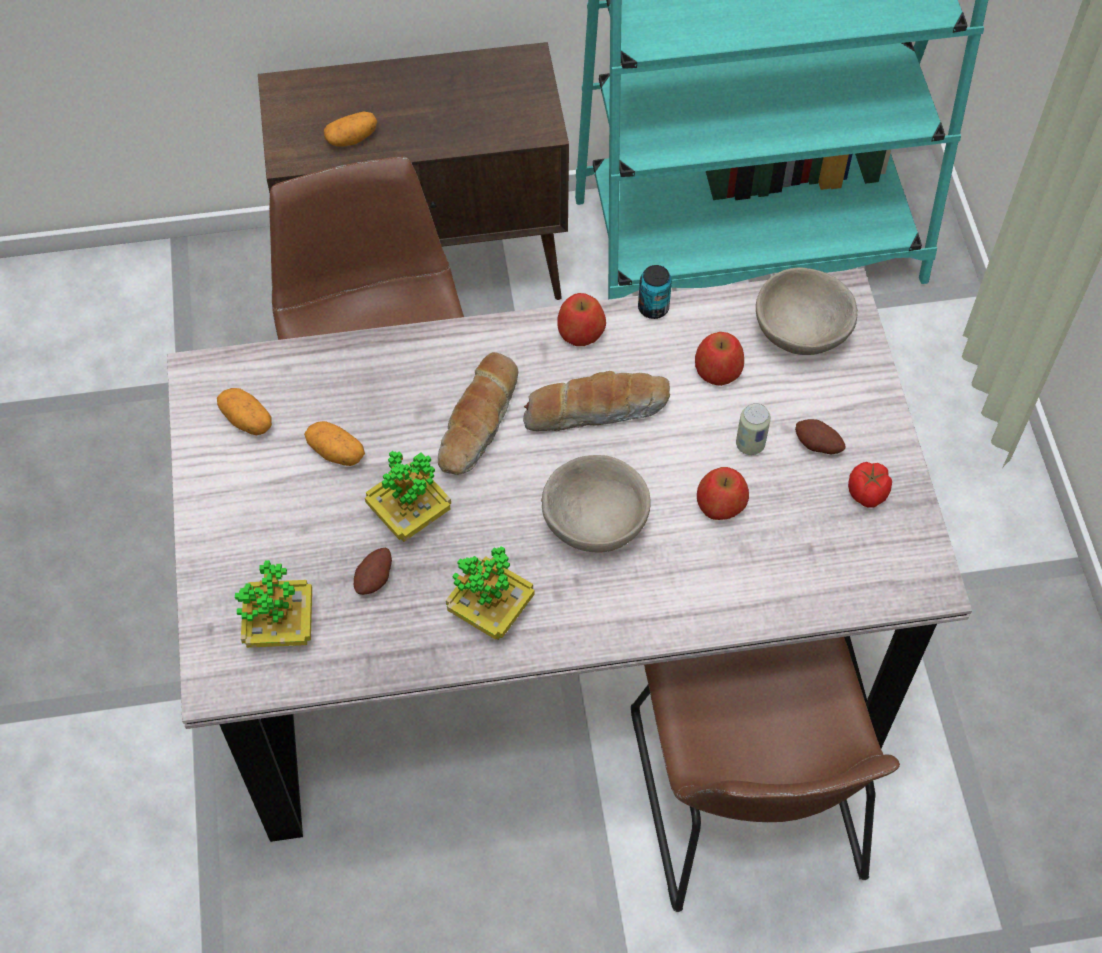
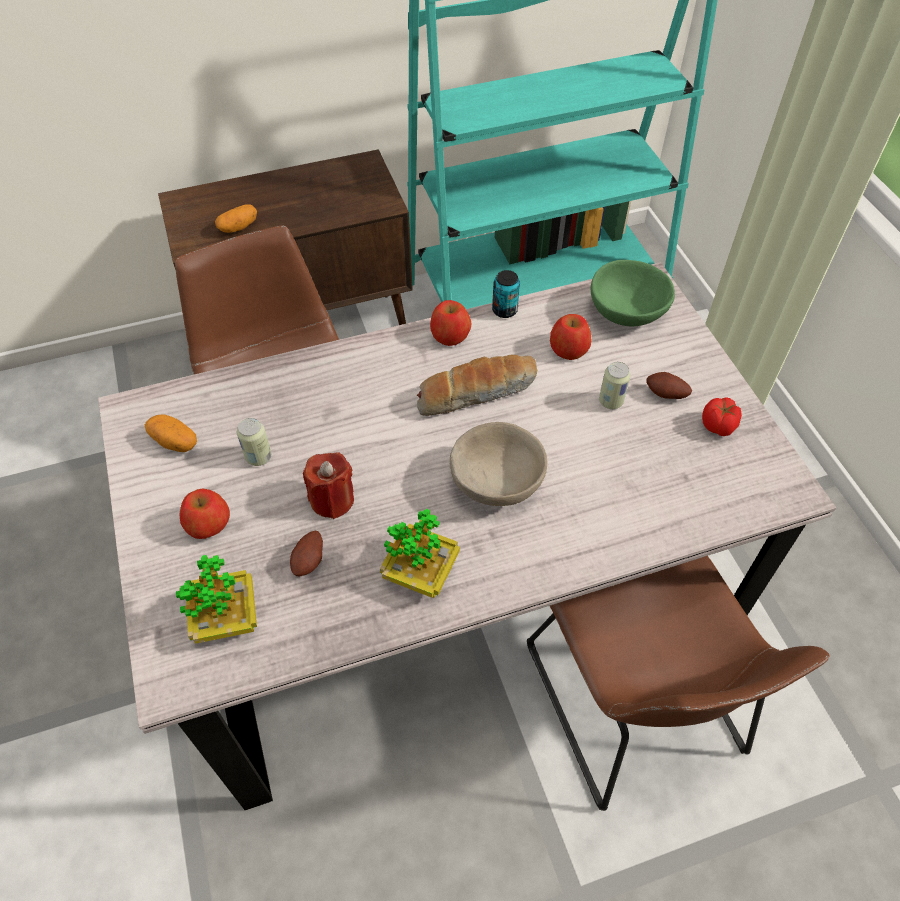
camera: 10 degrees left, 5 degrees down
potato [304,421,365,466] -> can [237,418,272,466]
potted plant [365,451,451,542] -> red candle [303,453,354,519]
bread [438,352,518,475] -> none
apple [697,467,749,520] -> apple moved to [179,489,230,539]
beige bowl [756,267,858,355] -> green bowl [591,260,675,326]

